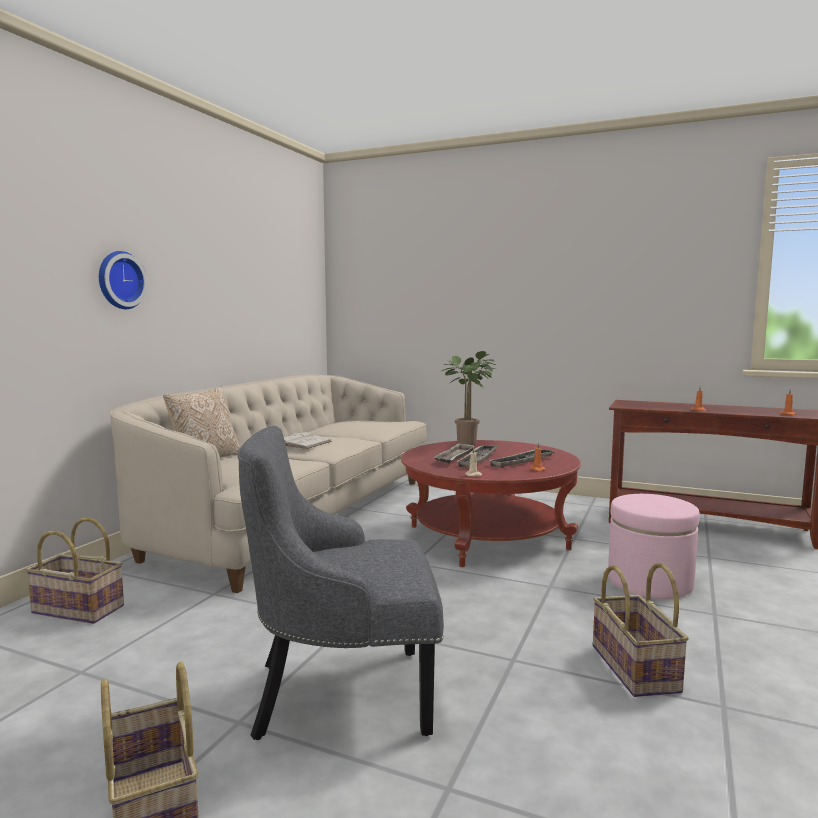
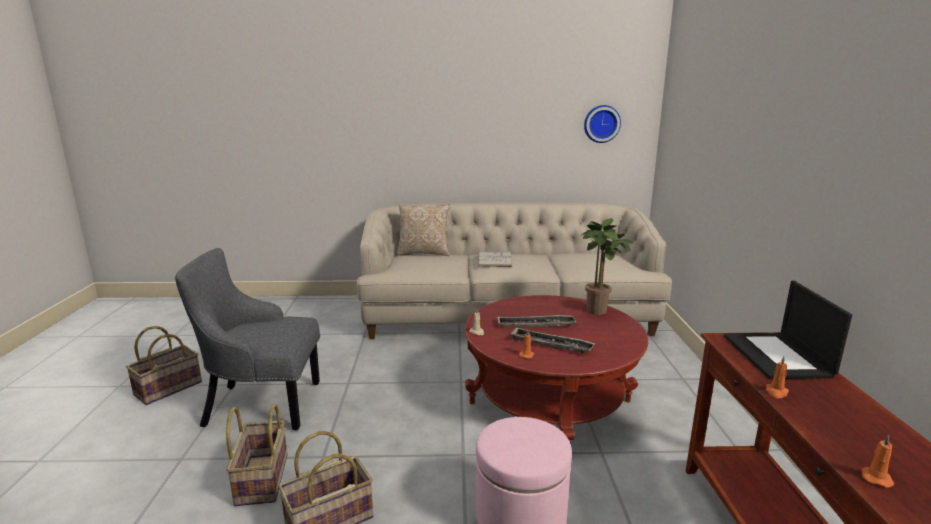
camera: 65 degrees right, 10 degrees up
basket [26,518,124,624] -> basket moved to [226,404,288,506]
wall clock [99,251,148,309] -> wall clock moved to [584,105,621,143]
grey armchair [238,426,444,740] -> grey armchair turned 60 degrees counterclockwise [175,248,320,430]
tray [434,443,475,463] -> none
none -> laptop [724,280,852,379]

